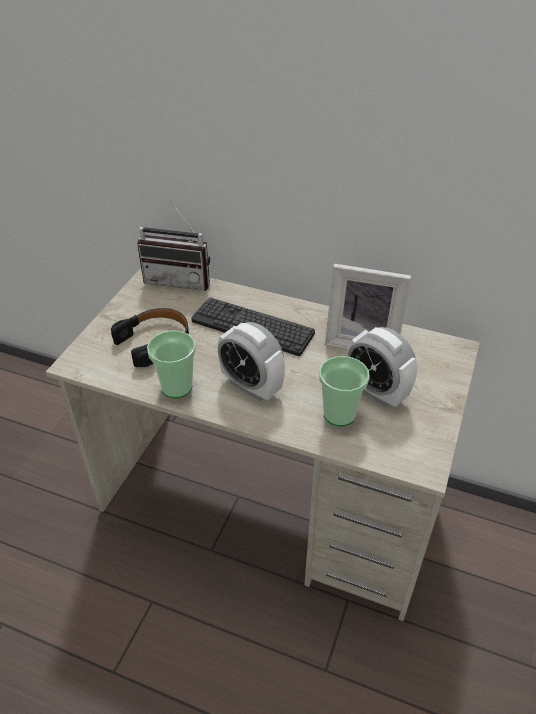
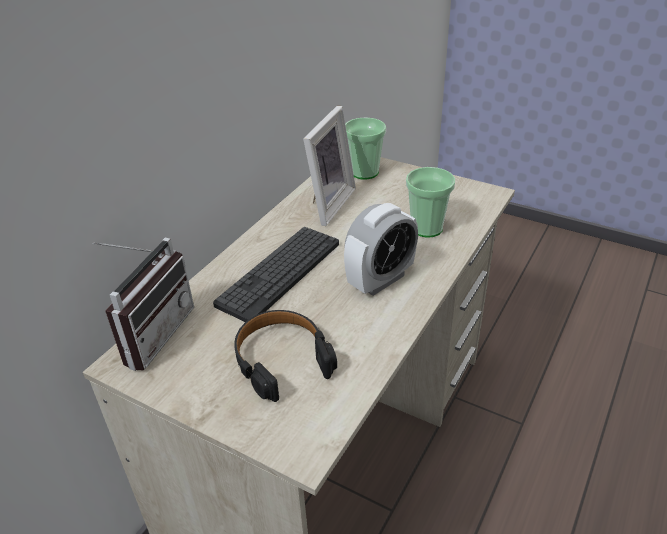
camera: 80 degrees left, 5 degrees down
cup [147,330,196,399] -> cup moved to [345,117,386,180]
alarm clock [346,327,417,407] -> none

